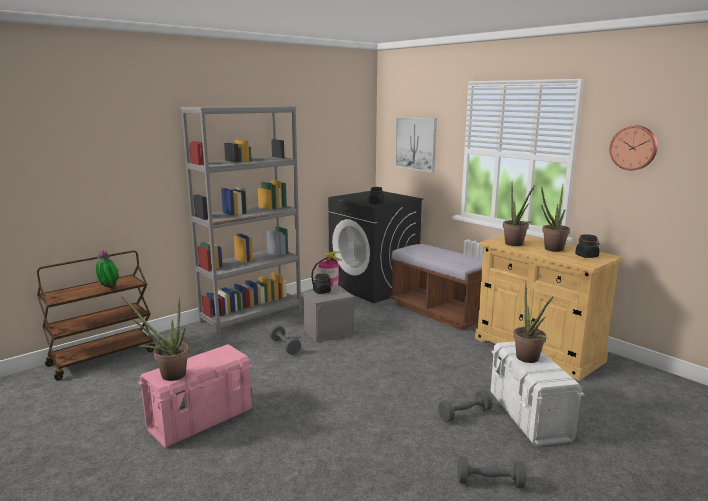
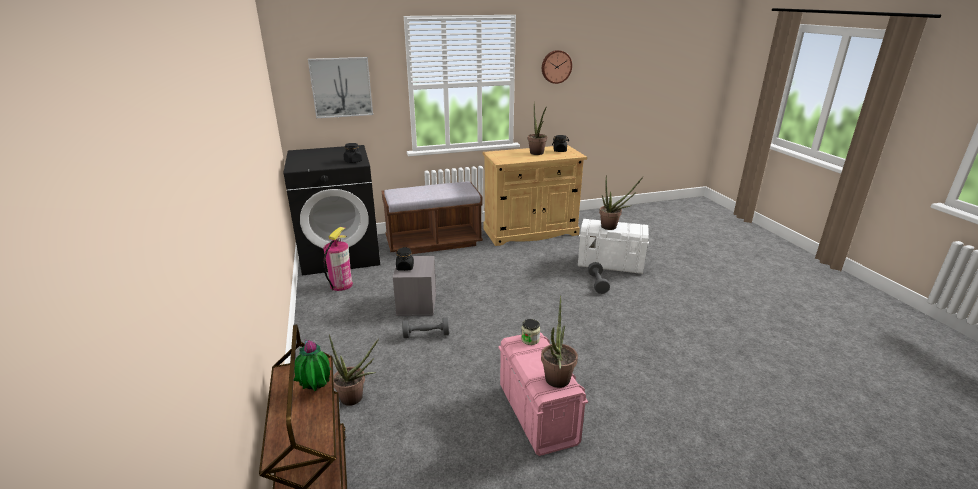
camera: 65 degrees left, 10 degrees up
grey bookcase [181,106,301,335] -> none
grey dumbbell [458,457,526,488] -> none
potted plant [503,184,535,246] -> potted plant moved to [329,334,379,406]
none -> jar [521,319,540,345]

